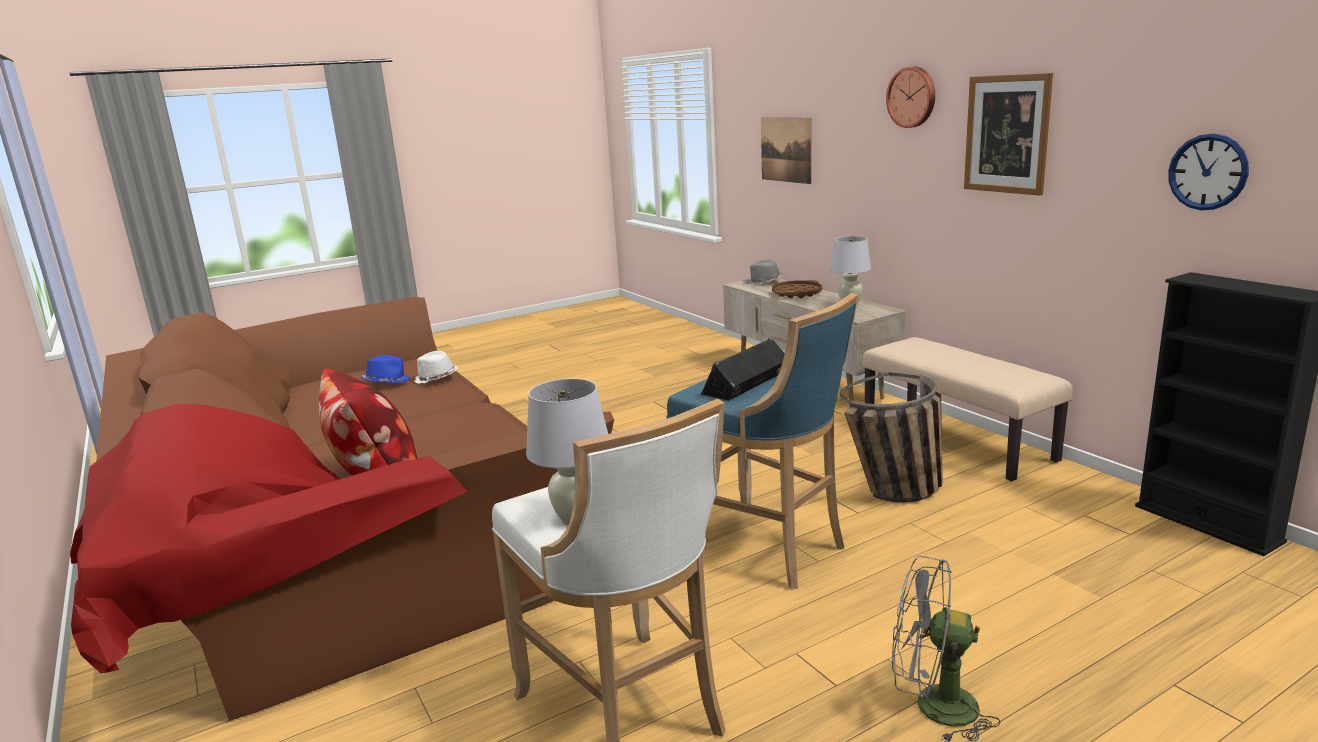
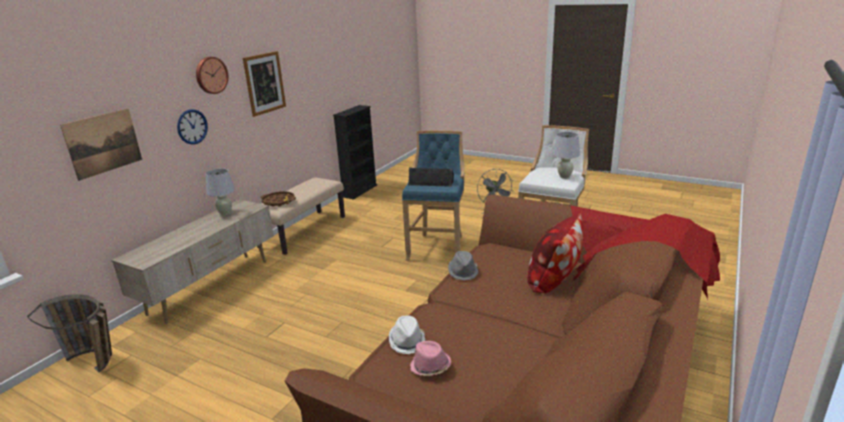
camera: 120 degrees left, 5 degrees up
blue hat [362,355,411,383] -> pink hat [410,341,451,376]
grey hat [747,260,783,284] -> grey hat moved to [448,251,478,280]
brown tray [772,280,822,298] -> brown tray moved to [260,191,296,207]
basket [839,372,943,502] -> basket moved to [27,294,112,373]
wall clock [1168,133,1249,210] -> wall clock moved to [177,109,208,145]

